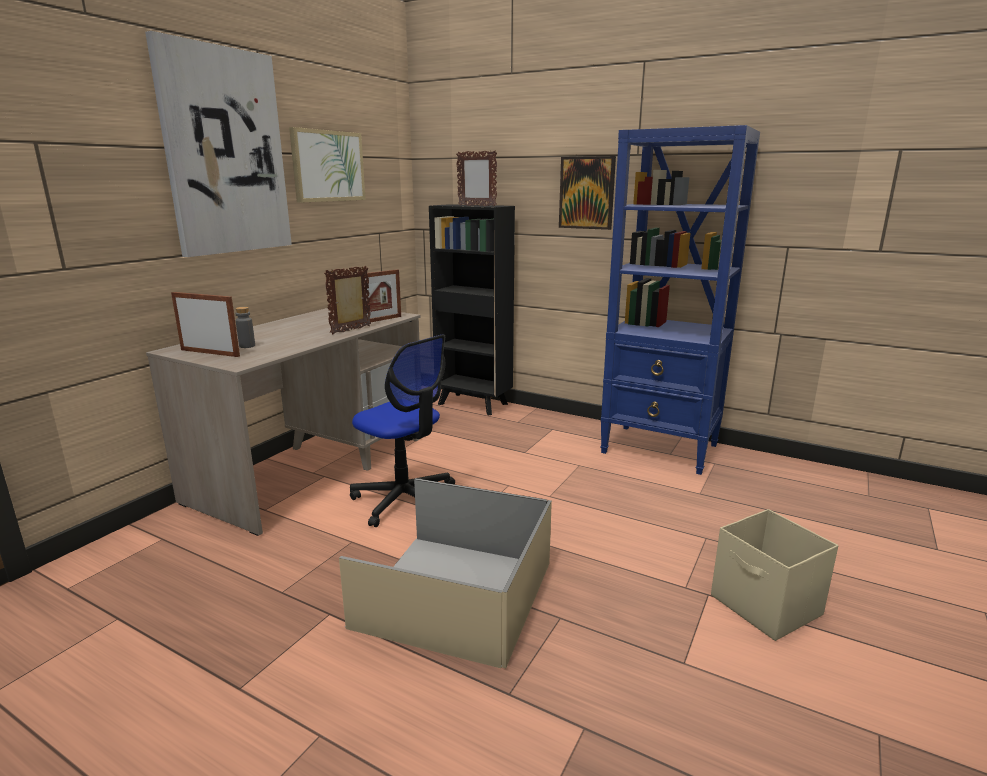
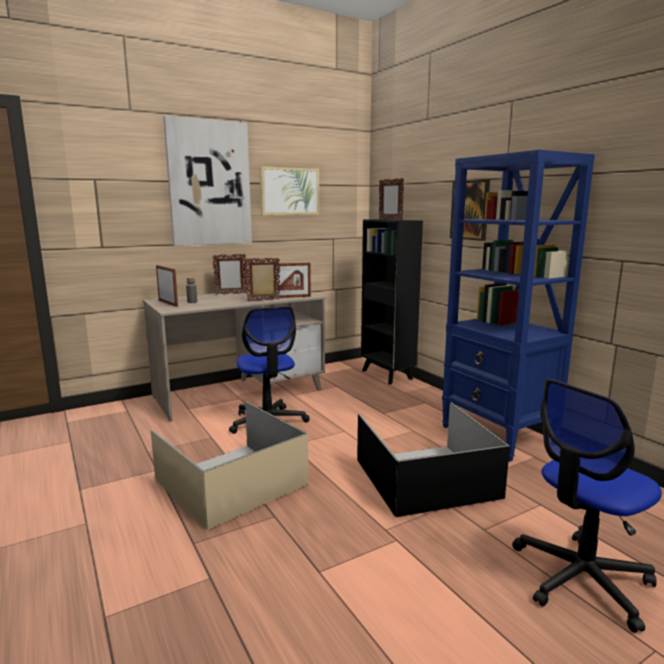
camera: 30 degrees right, 5 degrees down
beige storage box [711,509,838,641] -> none
none -> picture frame [212,254,247,294]
none -> black storage box [357,402,510,517]
none -> office chair [512,379,662,633]

